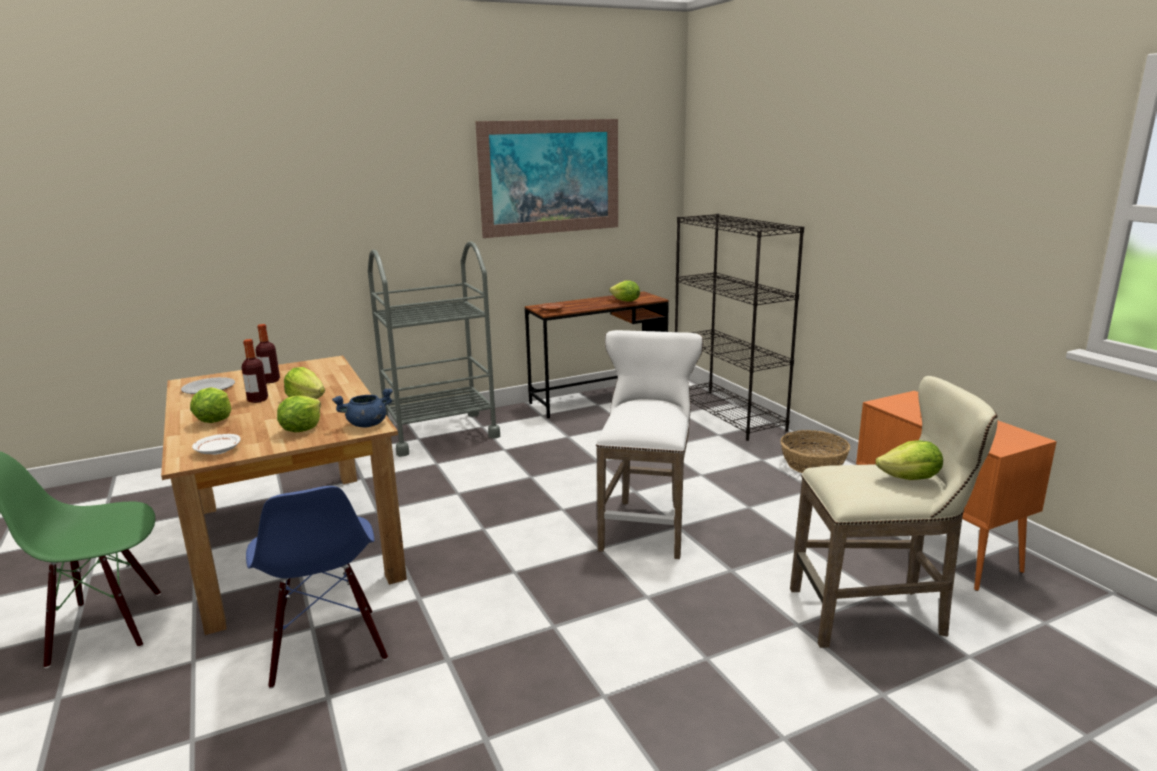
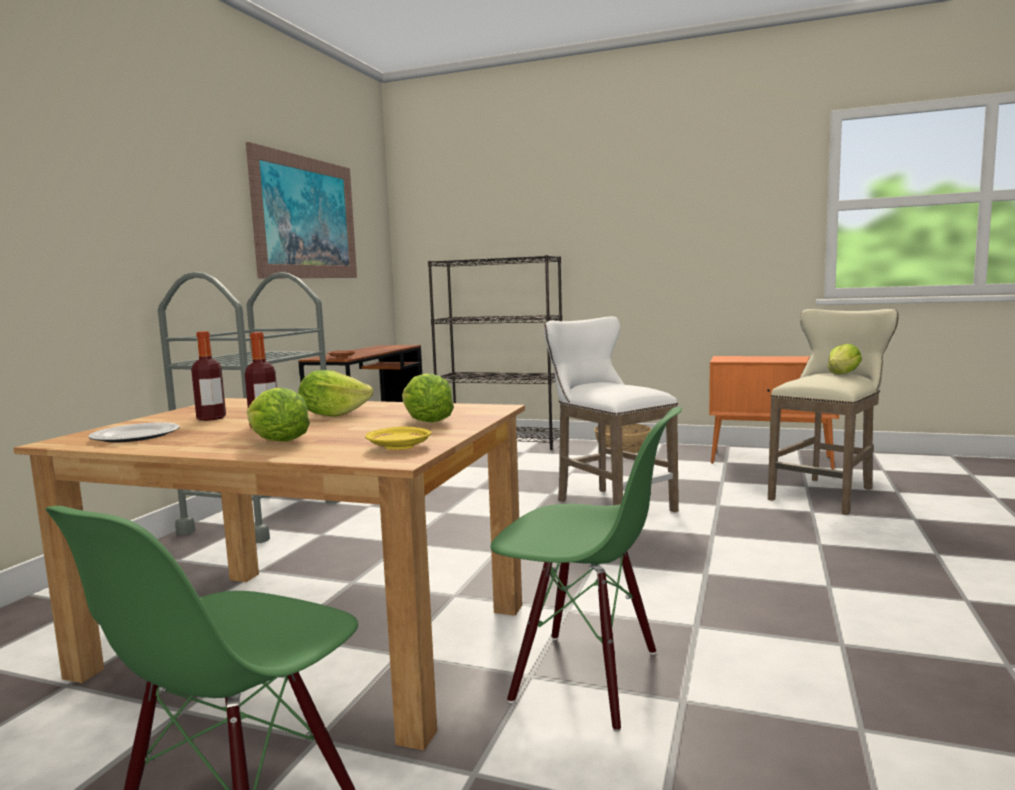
camera: 45 degrees left, 10 degrees down
white plate [192,434,241,455] -> yellow plate [365,426,431,450]
blue chair [246,486,388,689] -> green chair [490,407,682,732]
blue cooking pot [332,388,393,427] -> none
lettuce [609,280,640,302] -> none

